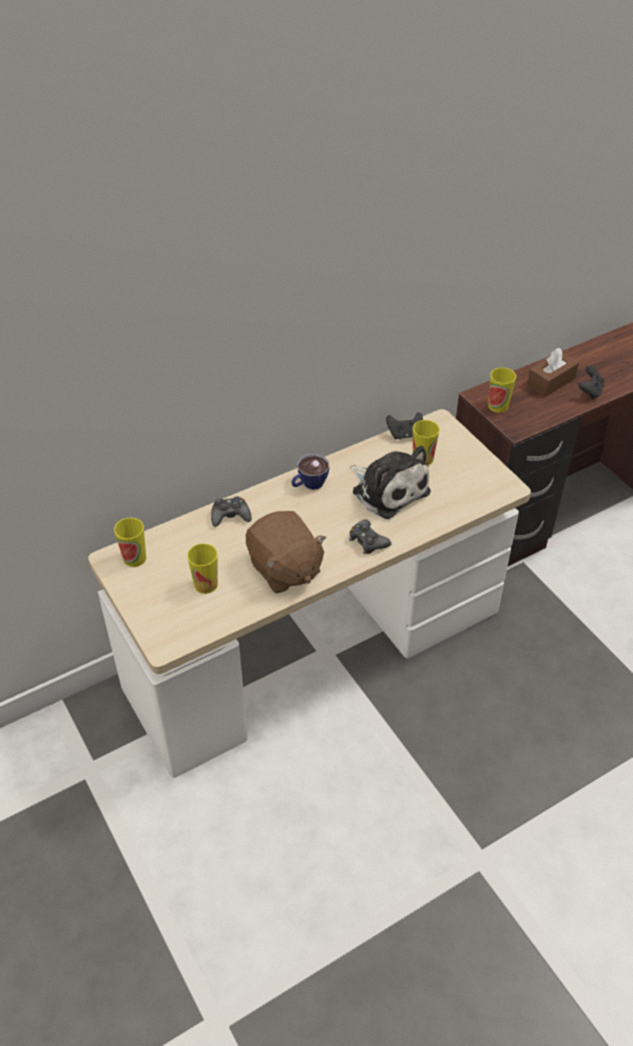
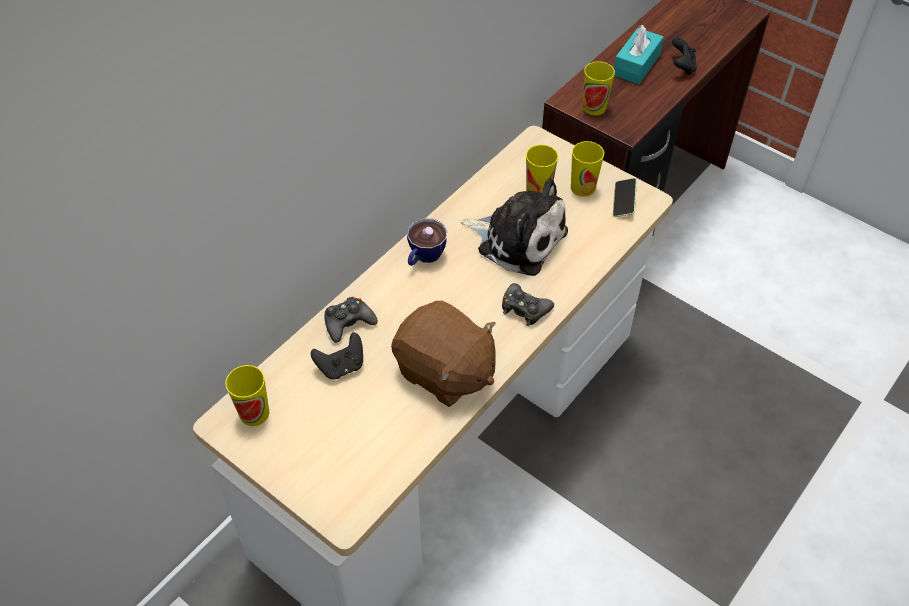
camera: 20 degrees left, 5 degrees up
cup [187,543,218,594] -> cup moved to [571,141,604,197]
black game controller [386,412,423,439] -> black game controller moved to [311,332,363,380]
brown tissue box [527,348,579,397] -> turquoise tissue box [614,25,664,84]
none -> phone [613,178,637,217]

